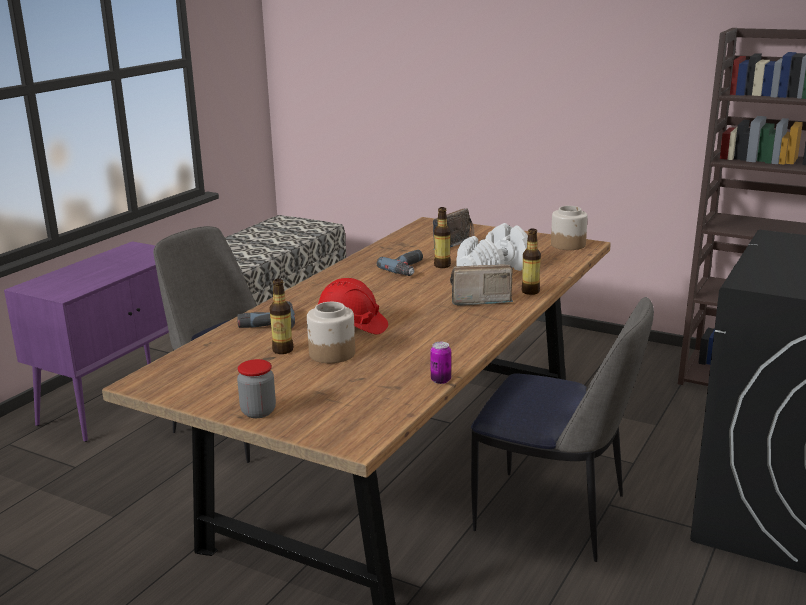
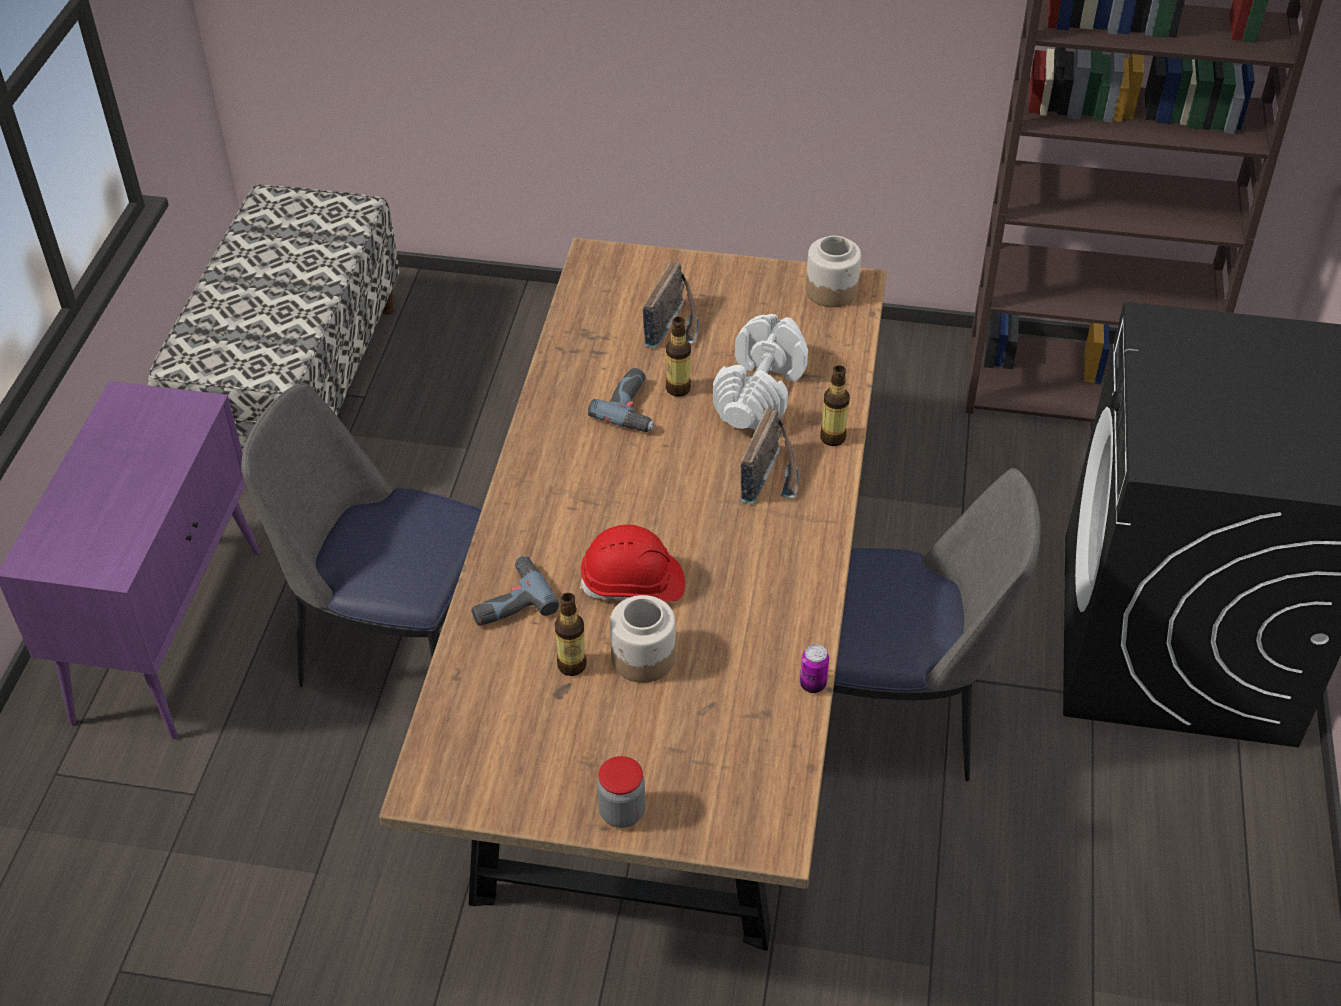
camera: 20 degrees left, 25 degrees up
radio [450,264,513,305] -> radio turned 135 degrees clockwise [740,408,799,504]

